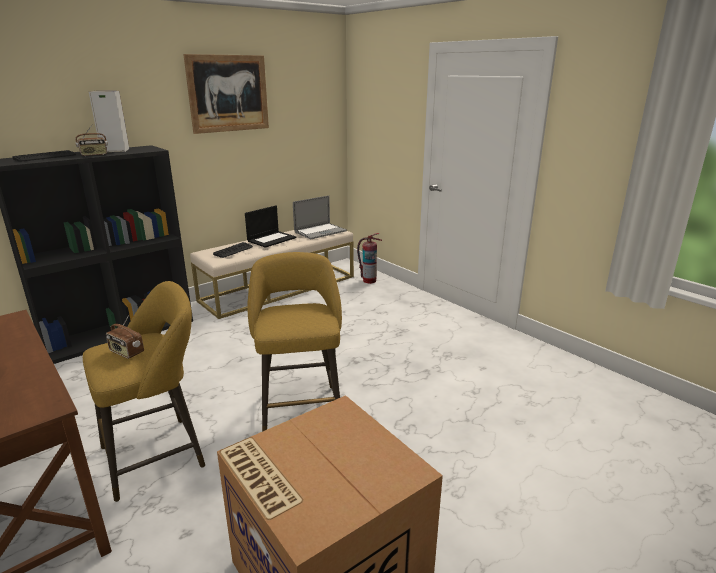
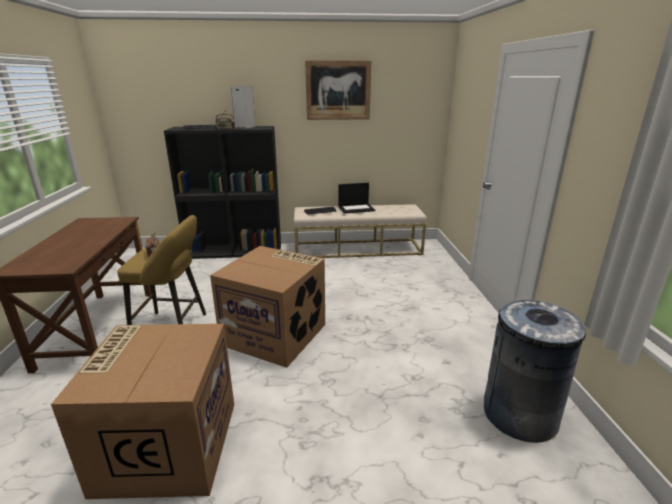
camera: 35 degrees right, 0 degrees up
yellow stool [247,252,342,432] -> cardboard box [210,246,325,368]
laptop [293,195,347,239] -> none
fire extinguisher [357,233,382,284] -> none
none -> grey trash can [484,299,586,443]

